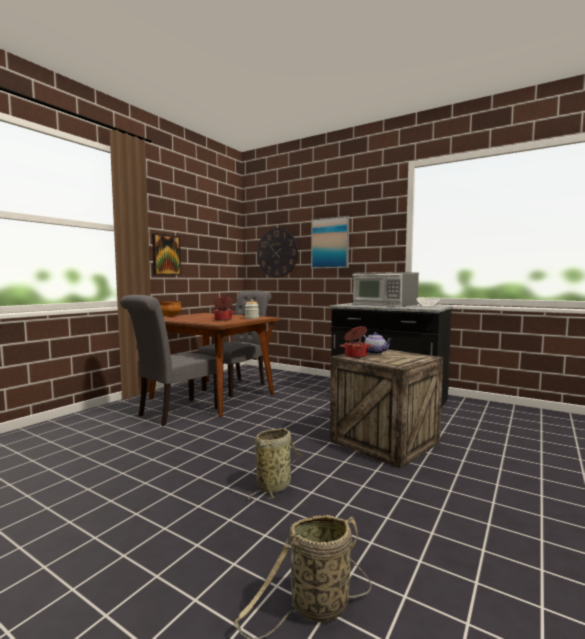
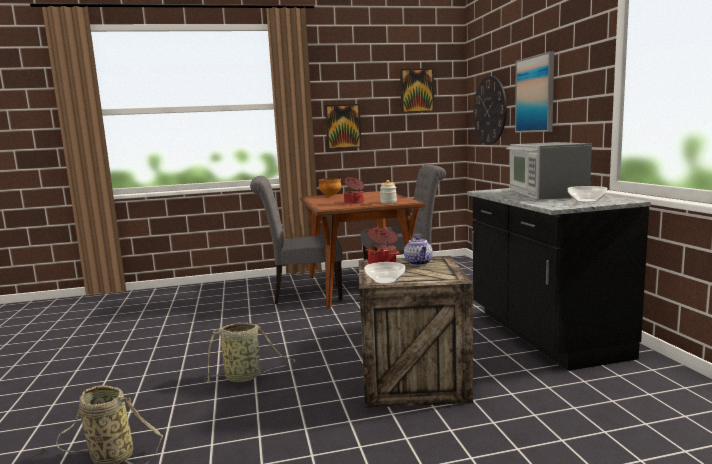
camera: 45 degrees right, 5 degrees up
none -> bowl [364,262,405,284]
none -> picture [400,68,434,113]

